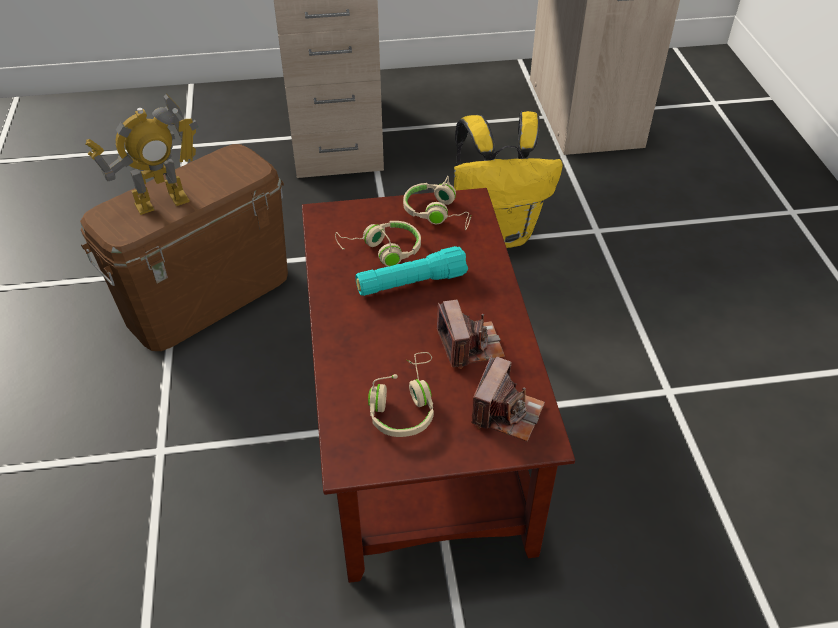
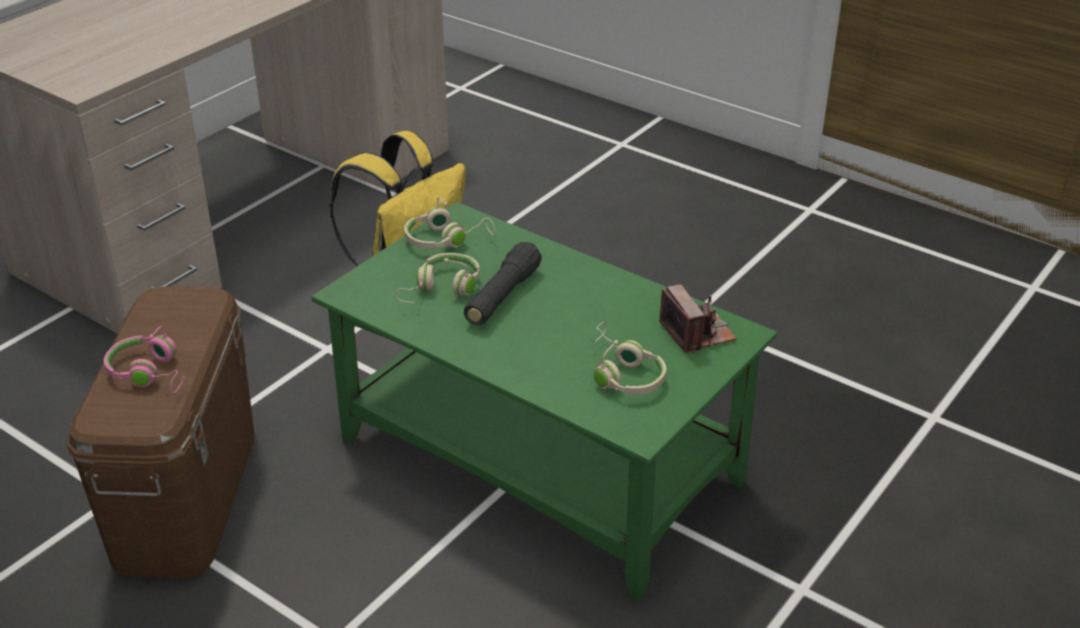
camera: 45 degrees left, 10 degrees down
toy robot [85,93,199,215] -> pink headphones [104,326,185,393]
brown coffee table [302,188,575,583] -> green coffee table [311,202,777,601]
turquoise flashlight [355,246,468,296] -> black flashlight [464,242,542,325]
camera [437,300,505,369] -> none

